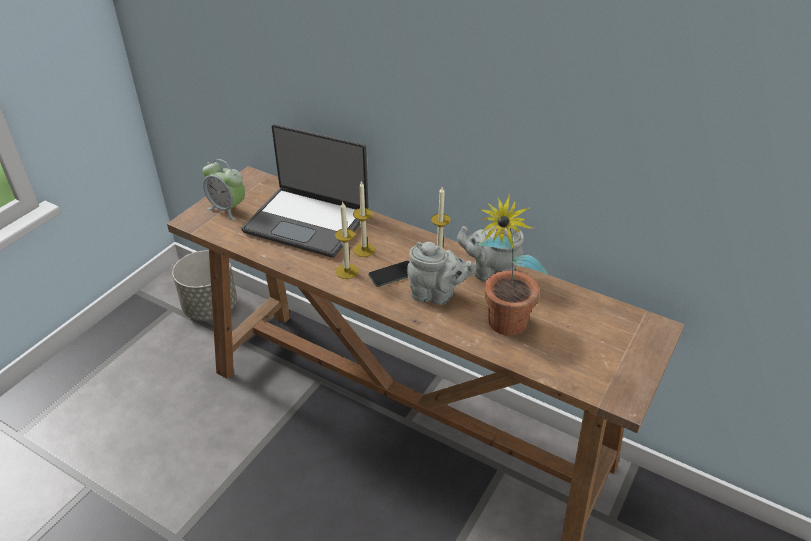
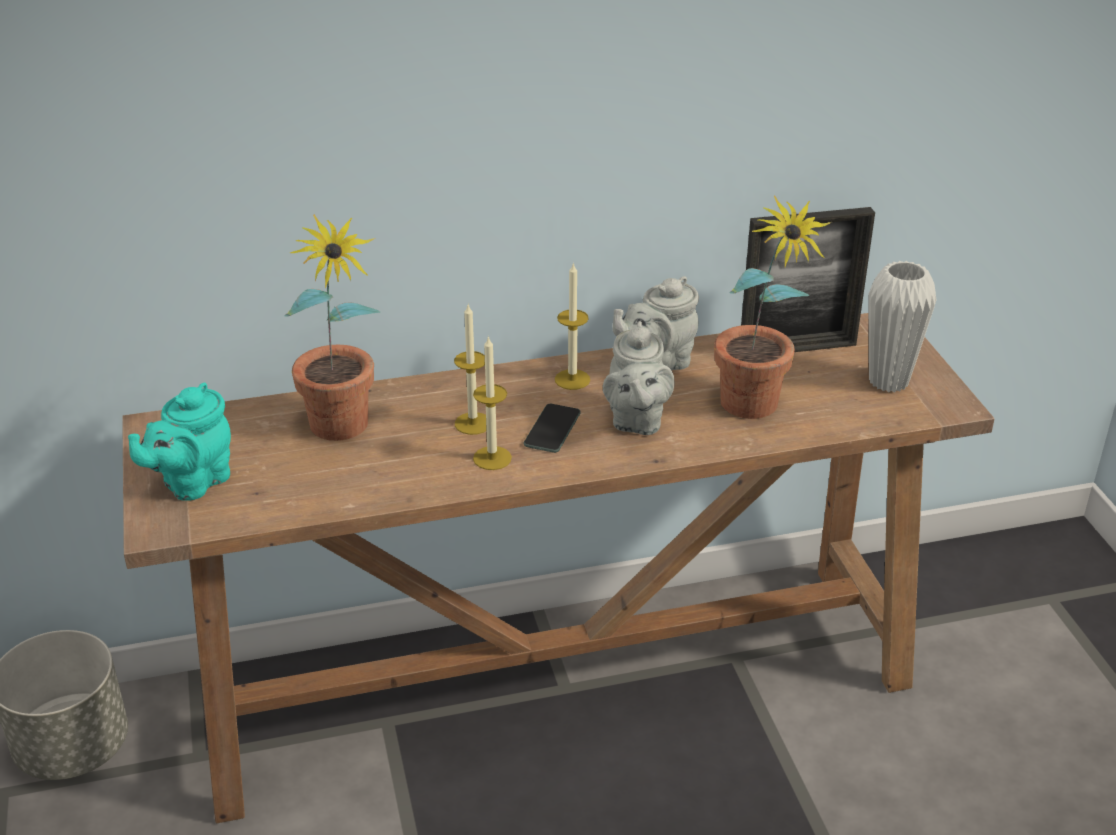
camera: 45 degrees left, 5 degrees down
alarm clock [203,159,245,220] -> turquoise teapot [128,383,231,501]
laptop [241,124,368,258] -> potted plant [284,214,380,441]
grey teapot [407,242,476,305] -> grey teapot turned 120 degrees clockwise [603,321,675,435]
none -> picture frame [741,207,875,352]
none -> white vase [869,261,936,392]

